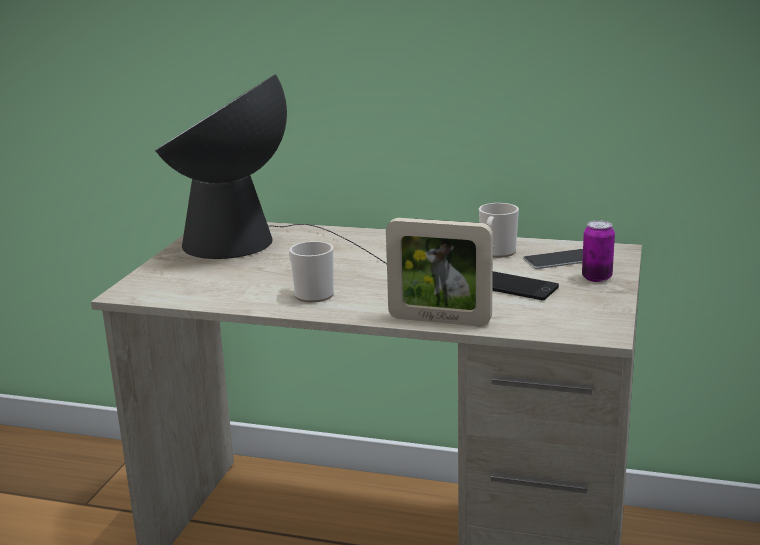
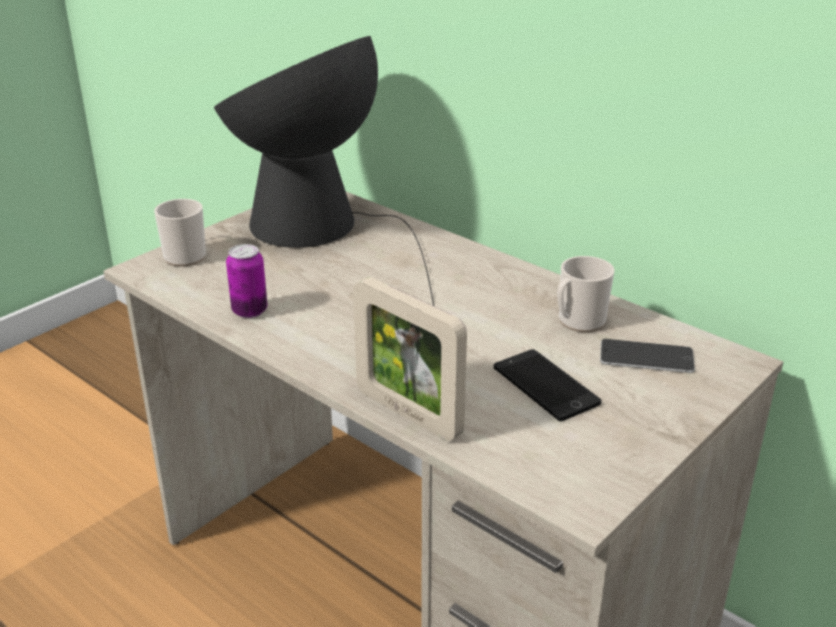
camera: 25 degrees right, 10 degrees up
mug [289,241,334,303] -> mug moved to [154,199,206,267]
can [582,220,615,282] -> can moved to [226,244,267,318]

